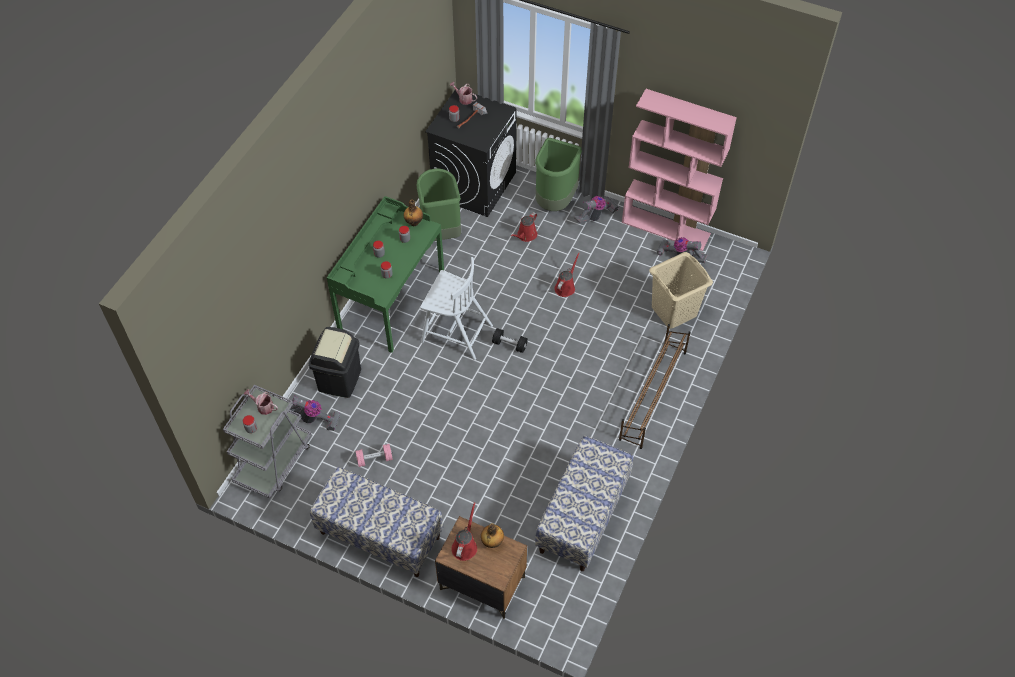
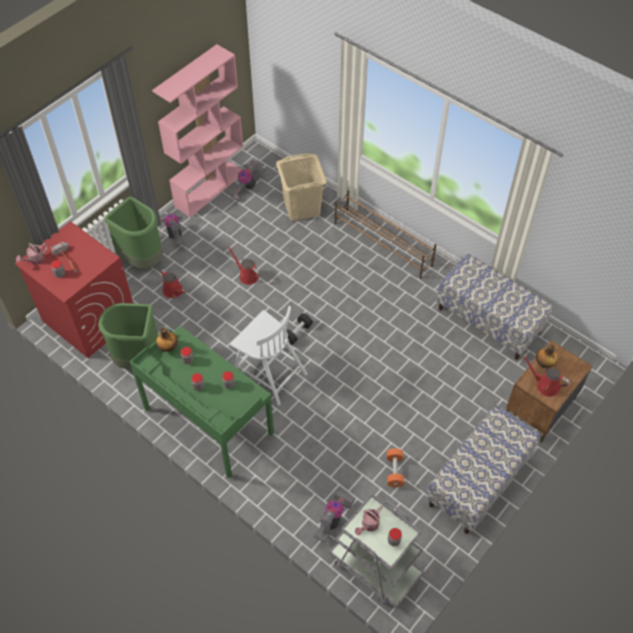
camera: 75 degrees left, 0 degrees up
black trash can [309,327,361,398] -> none
pink dumbbell [356,444,393,467] -> orange dumbbell [387,448,404,487]
white chair [420,257,493,360] -> white chair turned 90 degrees clockwise [231,306,307,405]
black washing machine [425,88,516,217] -> red washing machine [15,221,133,358]

